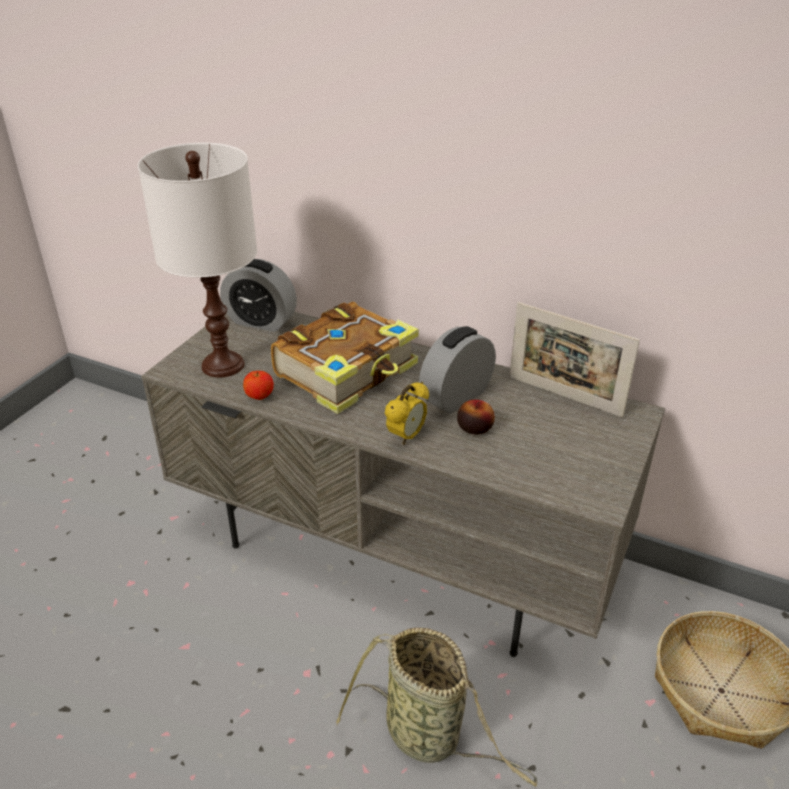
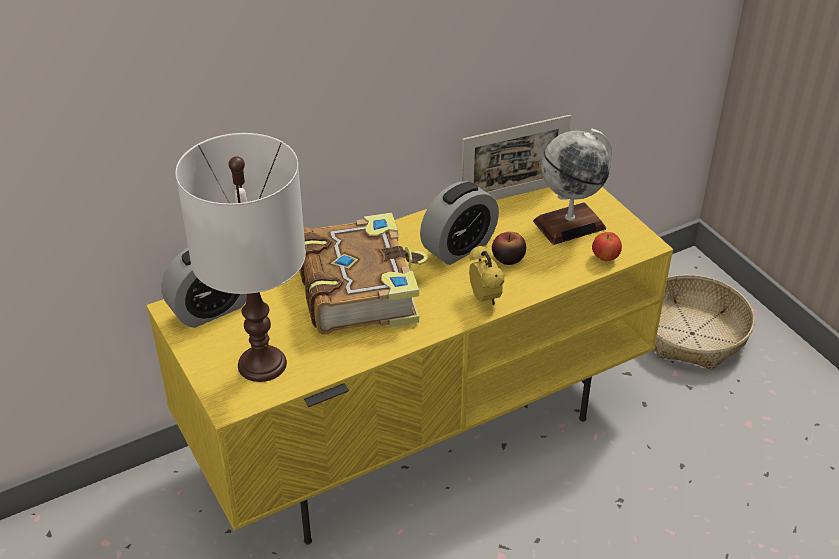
camera: 55 degrees left, 5 degrees up
grey tv stand [141,312,665,657] -> yellow tv stand [146,187,673,545]
apple [243,371,274,400] -> apple moved to [592,232,622,261]
basket [336,628,537,787] -> none
alarm clock [419,326,496,414] -> alarm clock turned 120 degrees counterclockwise [420,181,499,265]
none -> globe [533,129,612,245]

